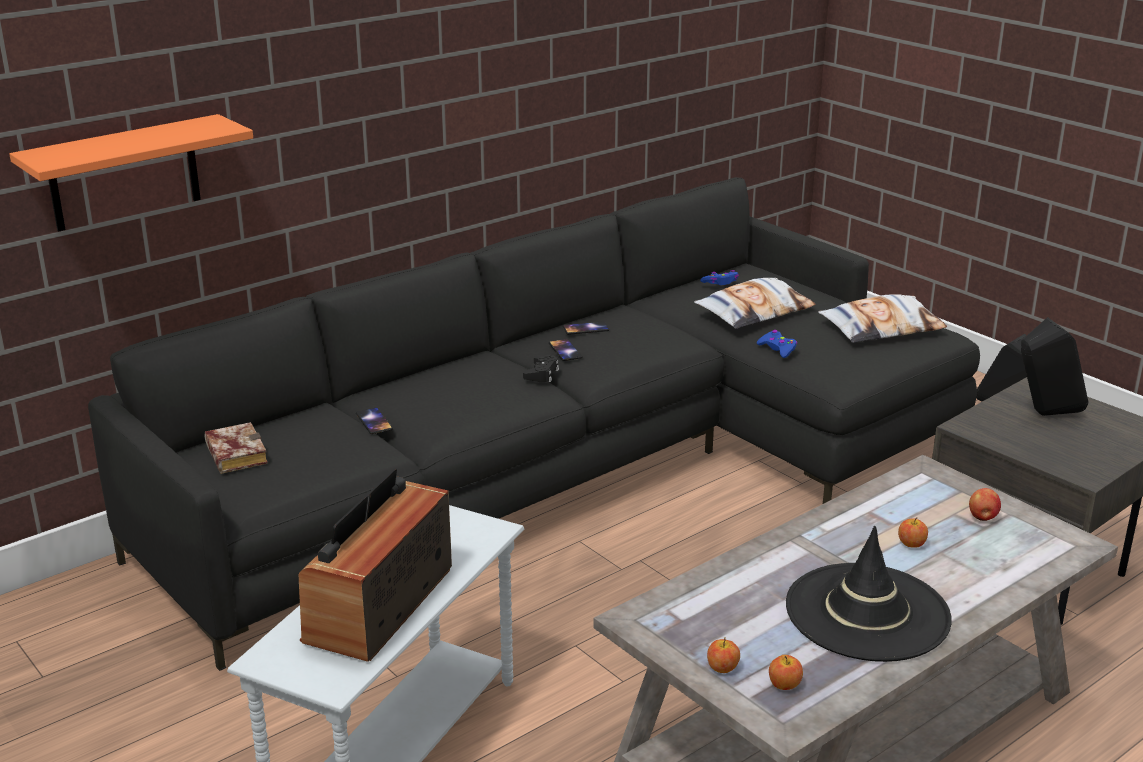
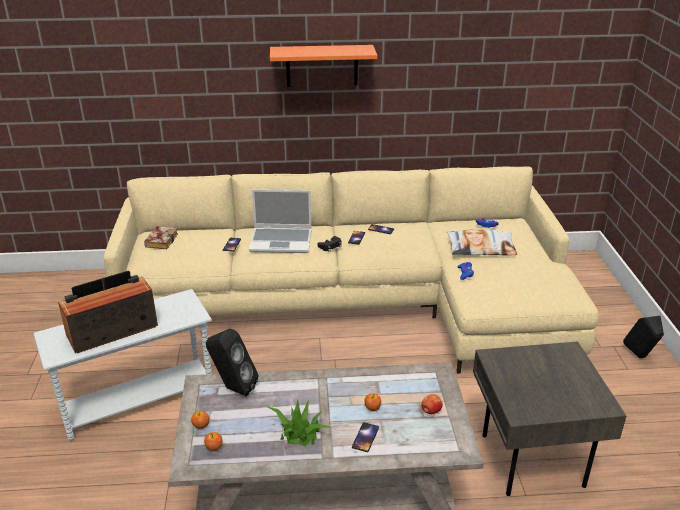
camera: 35 degrees right, 5 degrees up
orange shelf [10,114,253,232] -> orange shelf moved to [270,45,377,87]
black sofa [88,177,980,671] -> beige sofa [104,166,599,374]
black hat [786,526,951,662] -> potted plant [266,399,332,446]
pillow [818,294,947,343] -> none
black speaker [1021,317,1088,416] -> black speaker moved to [206,329,258,397]
none -> laptop [249,190,312,253]
none -> phone [352,422,379,452]

